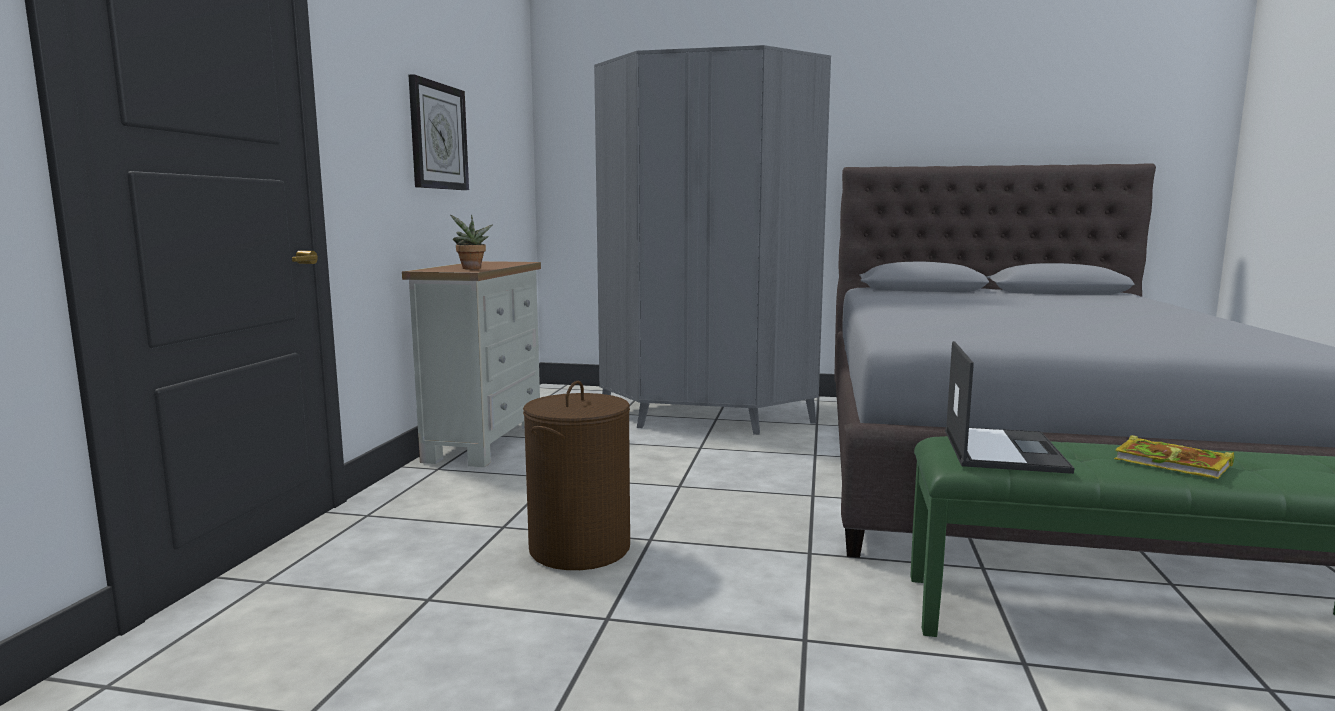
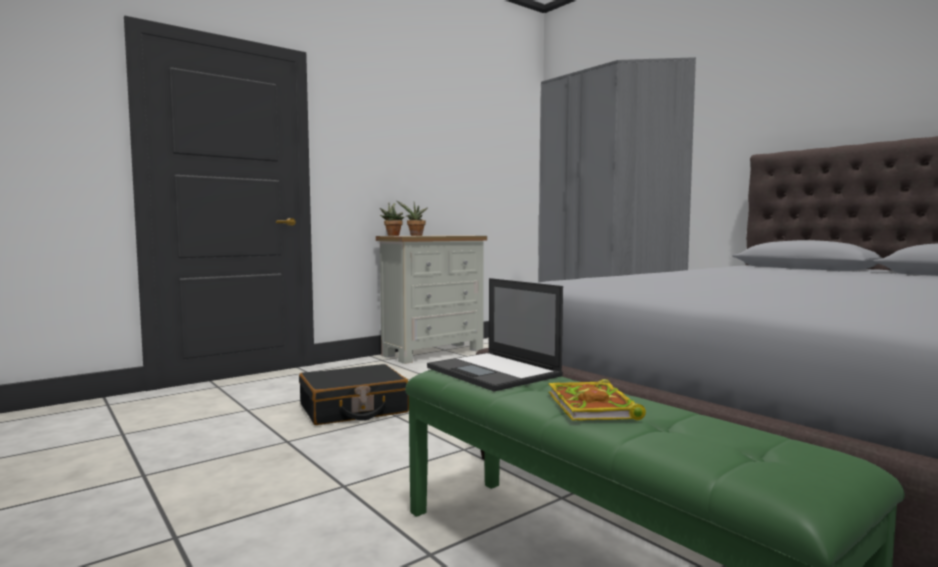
camera: 40 degrees right, 5 degrees down
wall clock [409,74,469,190] -> none
brown laundry basket [523,381,630,570] -> black suitcase [299,364,409,425]
laptop [945,341,1074,474] -> laptop turned 90 degrees clockwise [427,278,563,392]
none -> potted plant [380,203,404,236]

